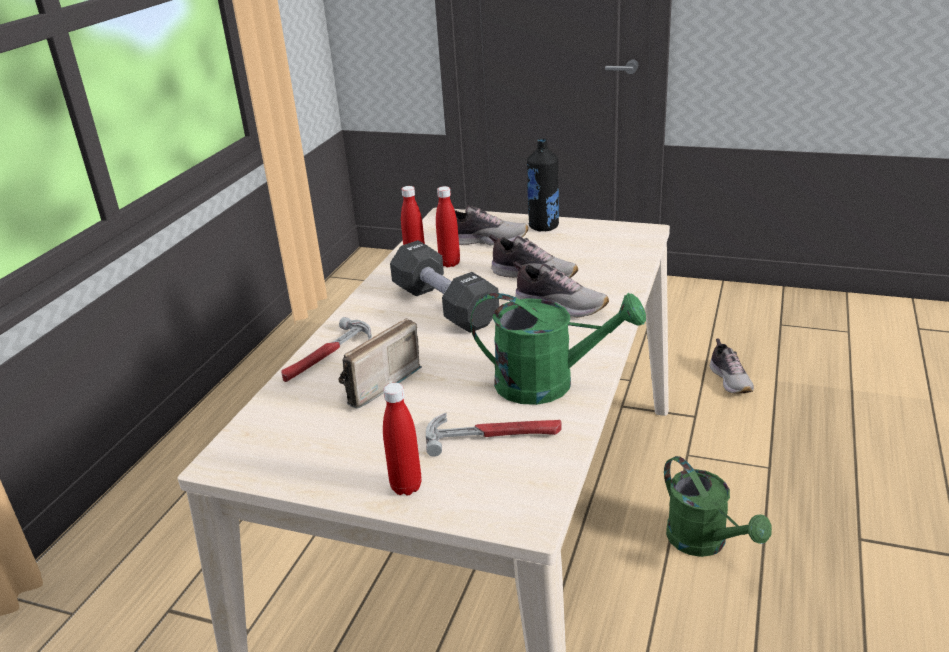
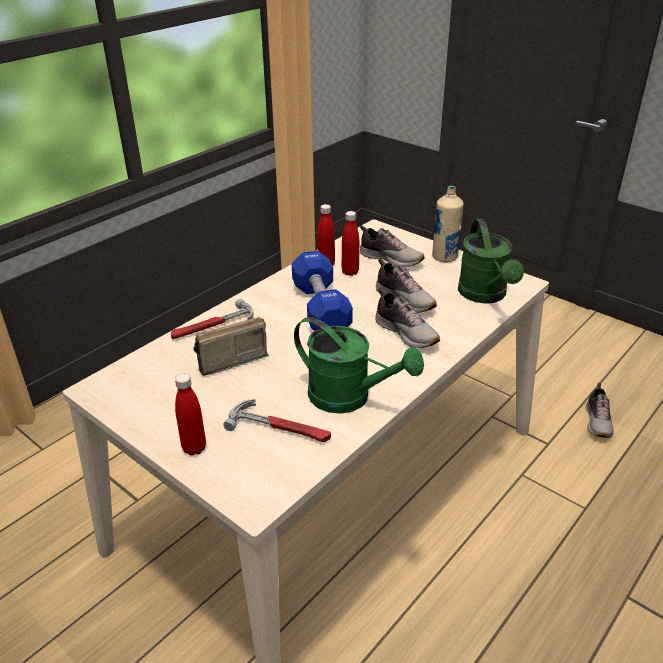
camera: 20 degrees right, 5 degrees up
black dumbbell [390,240,499,333] -> blue dumbbell [292,251,353,331]
black bottle [527,139,559,232] -> beige bottle [432,186,463,263]
green watering can [664,456,772,557] -> green watering can moved to [458,219,524,304]

